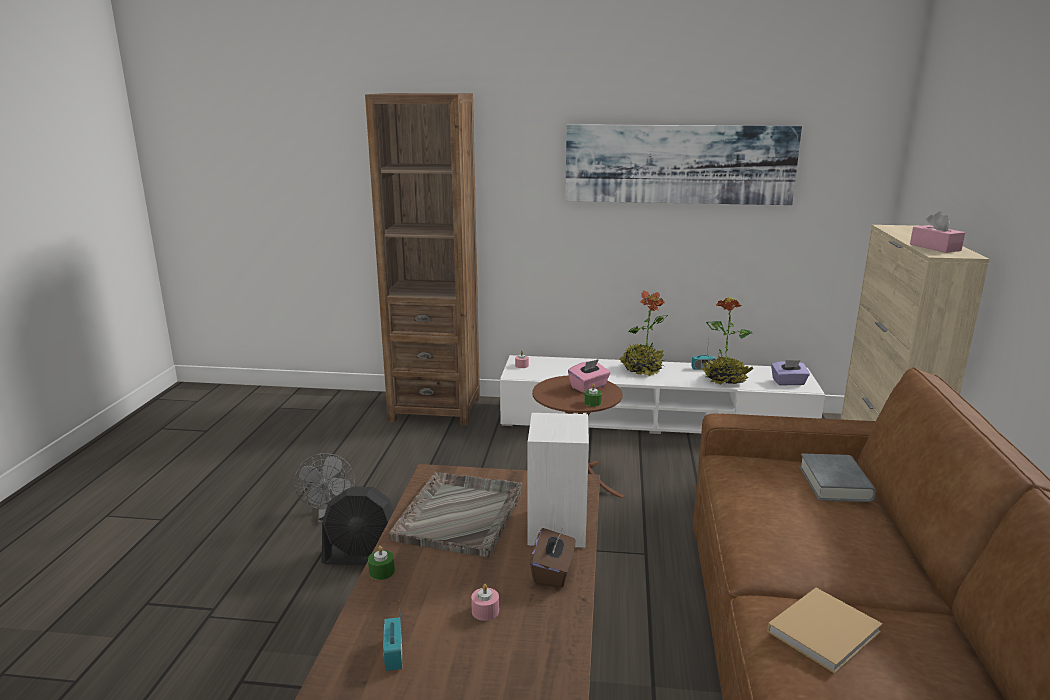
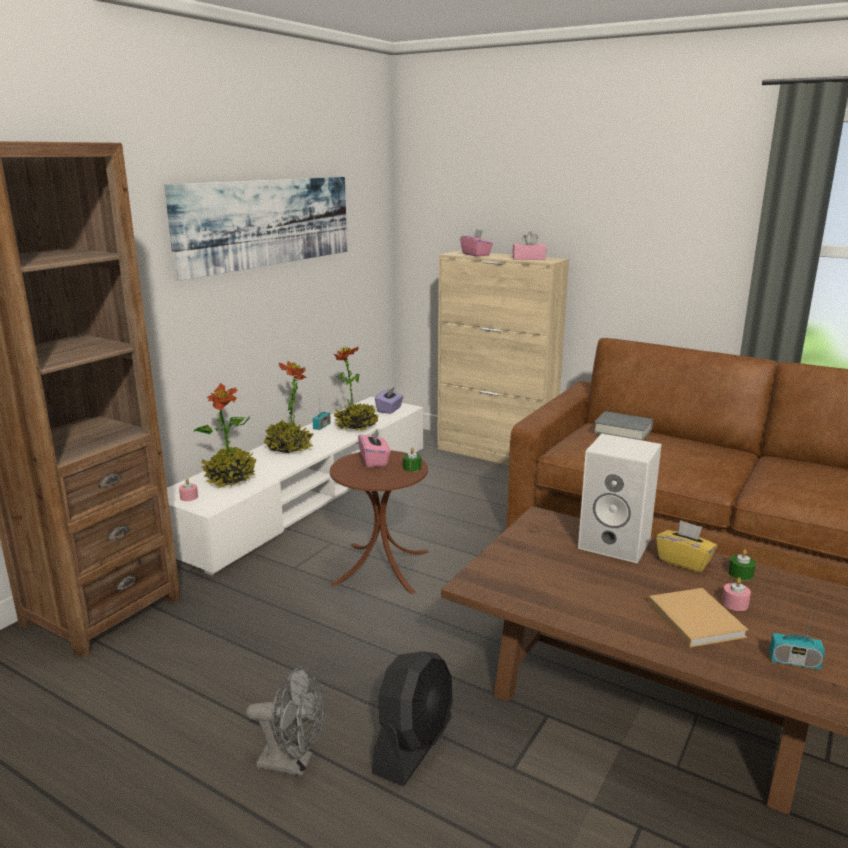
camera: 65 degrees left, 0 degrees up
green candle [368,546,395,580] -> green candle moved to [728,549,756,581]
grey tray [389,472,523,557] -> none
brown tissue box [530,528,575,588] -> yellow tissue box [656,520,717,573]
beige book [767,588,883,674] -> beige book moved to [648,588,748,648]
none -> potted plant [193,383,256,489]
none -> pink tissue box [460,229,493,257]

